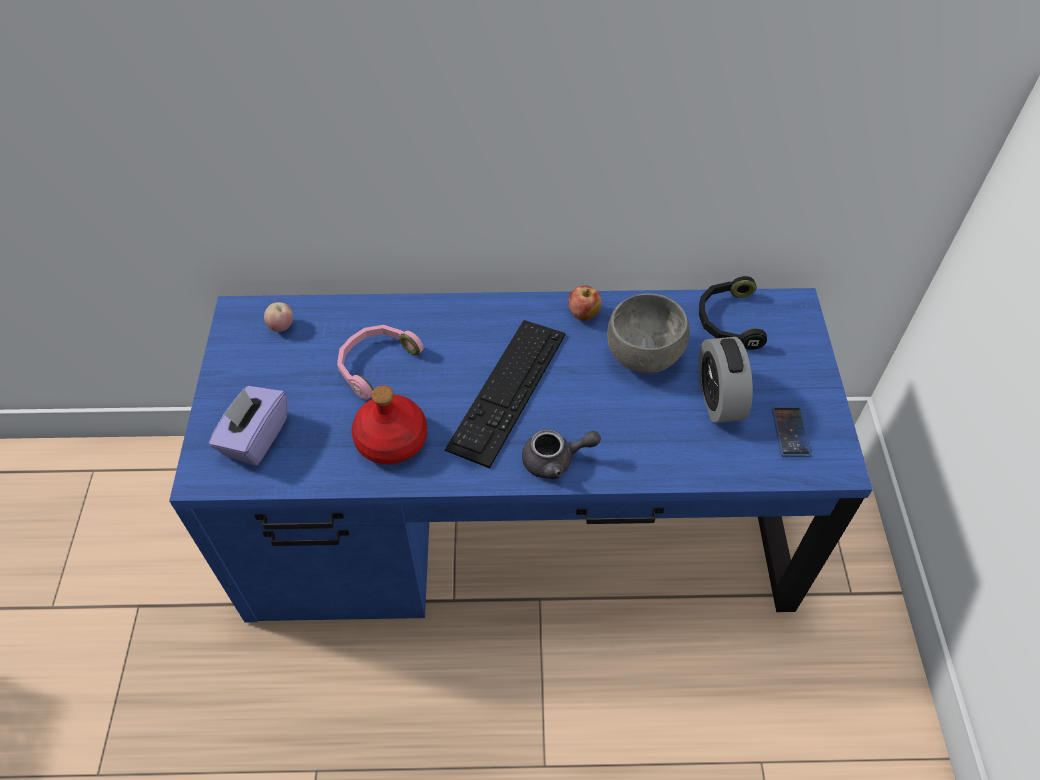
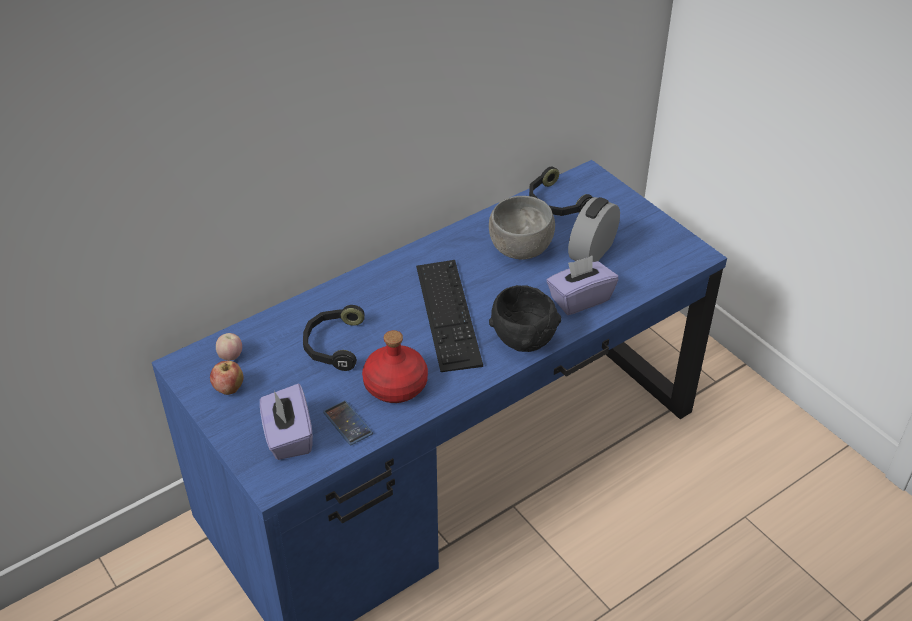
camera: 35 degrees left, 10 degrees down
pink headphones [337,325,423,400] -> black headphones [303,305,365,371]
grey teapot [522,429,601,479] -> black bowl [489,285,561,352]
apple [568,286,601,321] -> apple moved to [210,361,243,395]
alarm clock [698,337,753,423] -> alarm clock turned 75 degrees clockwise [568,197,620,262]
phone [772,407,811,457] -> phone moved to [323,400,373,445]
none -> purple tissue box [547,256,619,315]

